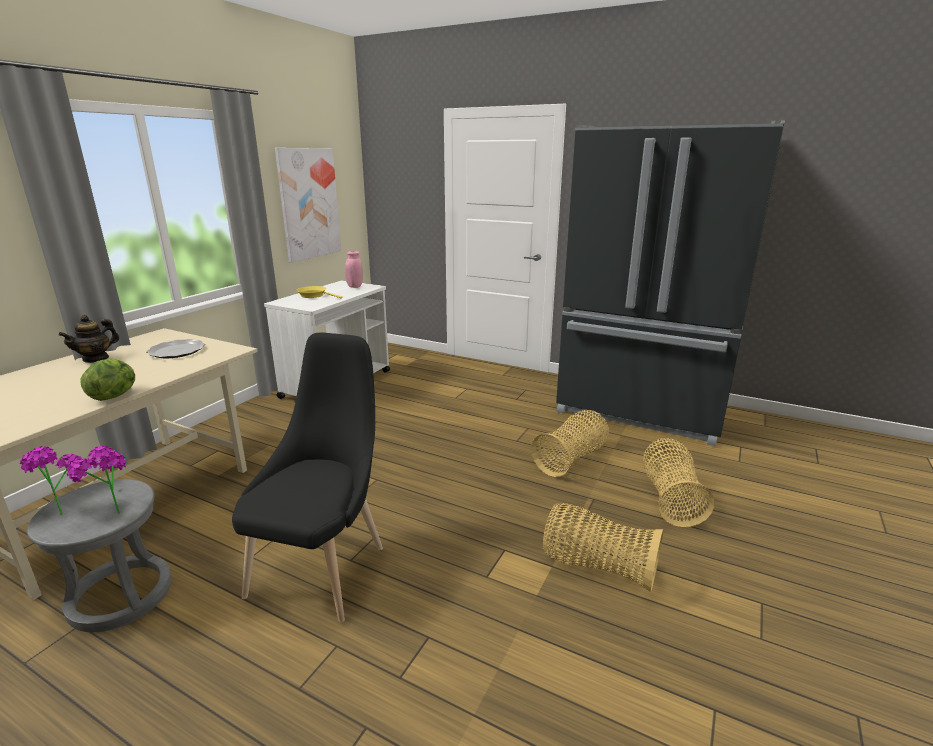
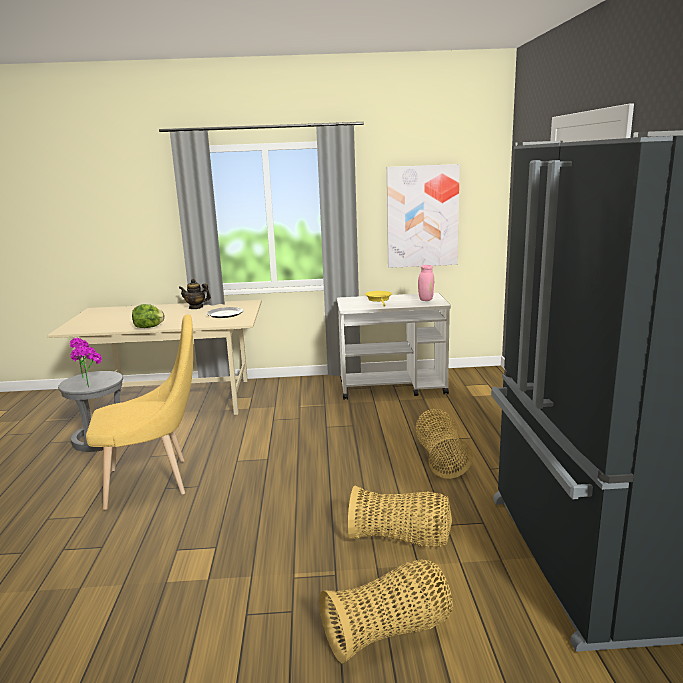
camera: 60 degrees right, 5 degrees down
black chair [232,332,383,623] -> yellow chair [86,314,193,510]
basket [543,503,663,592] -> basket moved to [416,409,473,479]

